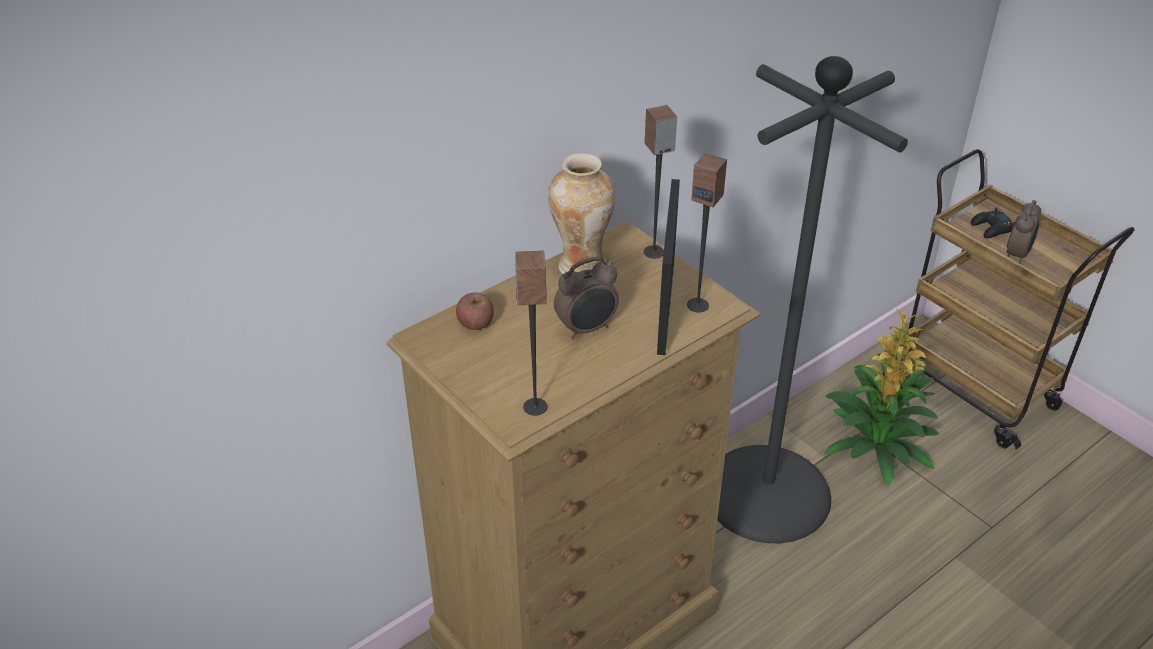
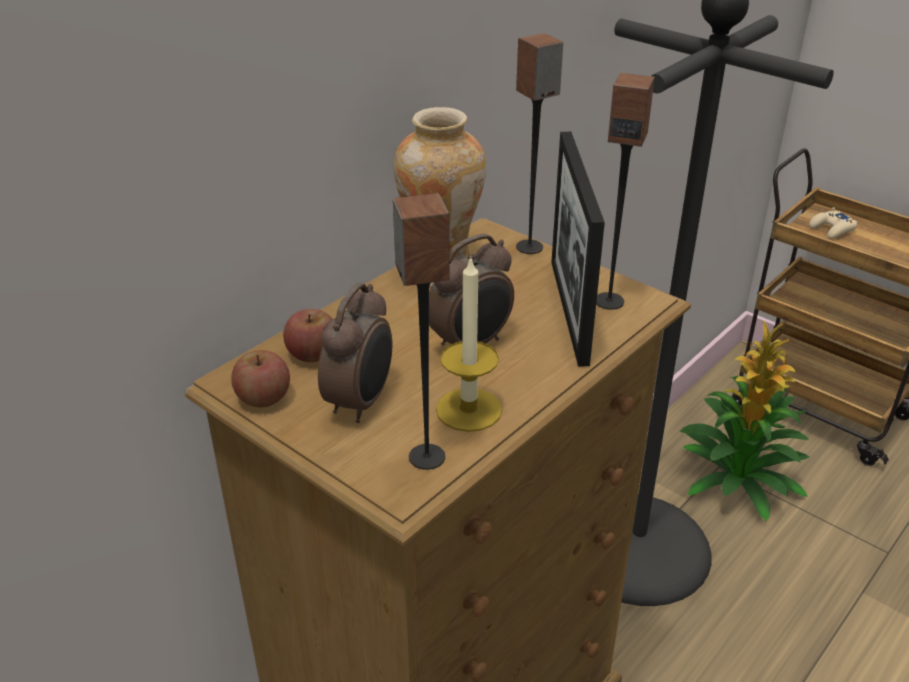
camera: 10 degrees left, 5 degrees down
black game controller [971,208,1014,238] -> beige game controller [809,207,857,239]
alarm clock [1007,200,1041,263] -> alarm clock moved to [318,283,392,423]
none -> apple [231,350,290,407]
none -> candle [436,255,502,432]

